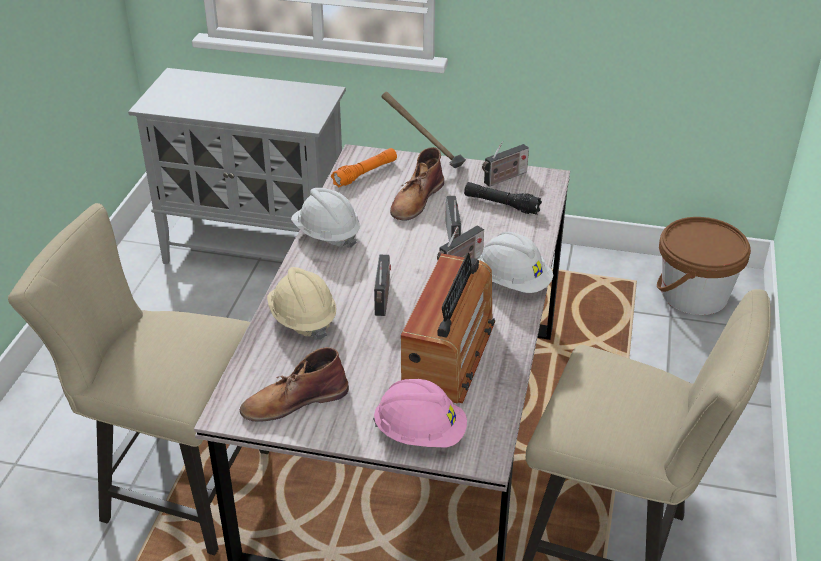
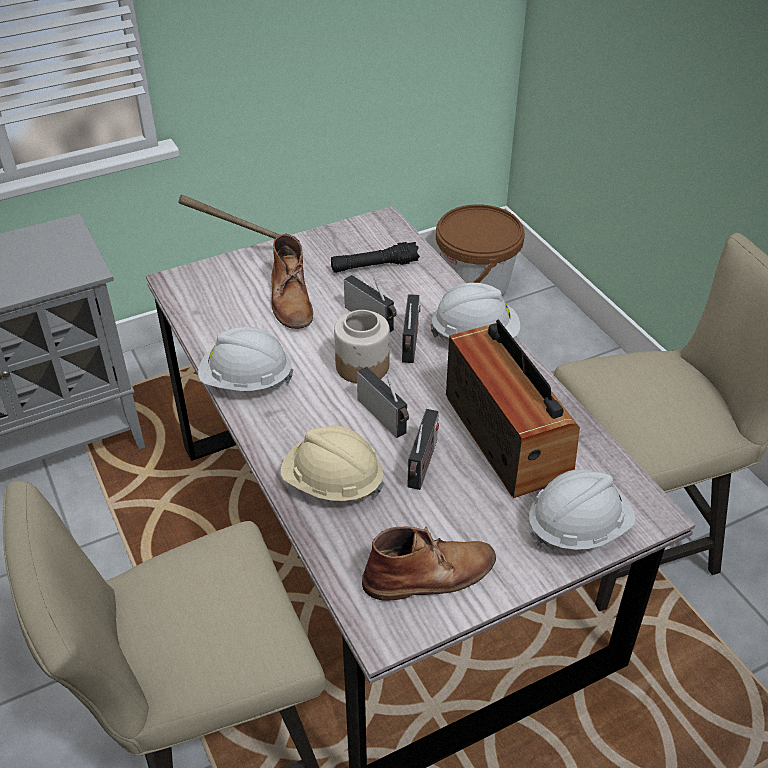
camera: 40 degrees left, 5 degrees up
brown boot [240,347,349,422] -> brown boot turned 135 degrees counterclockwise [362,526,496,601]
orange flashlight [331,148,397,188] -> none
pink hard hat [373,379,467,448] -> white hard hat [529,469,636,550]
radio [482,141,529,187] -> radio moved to [407,409,439,490]
none -> jar [334,310,390,384]

